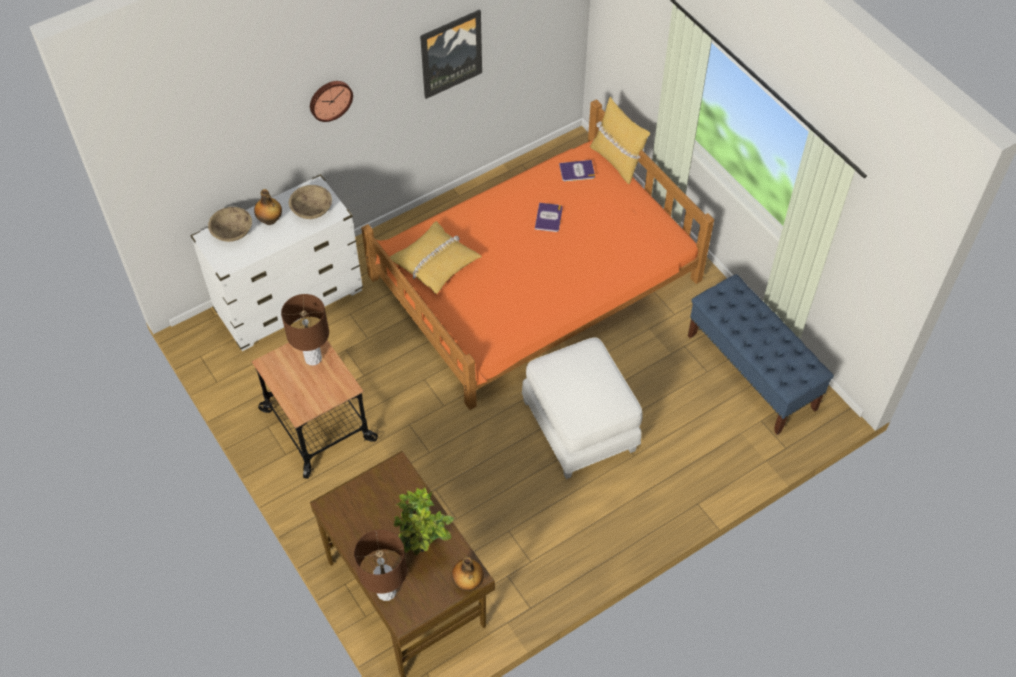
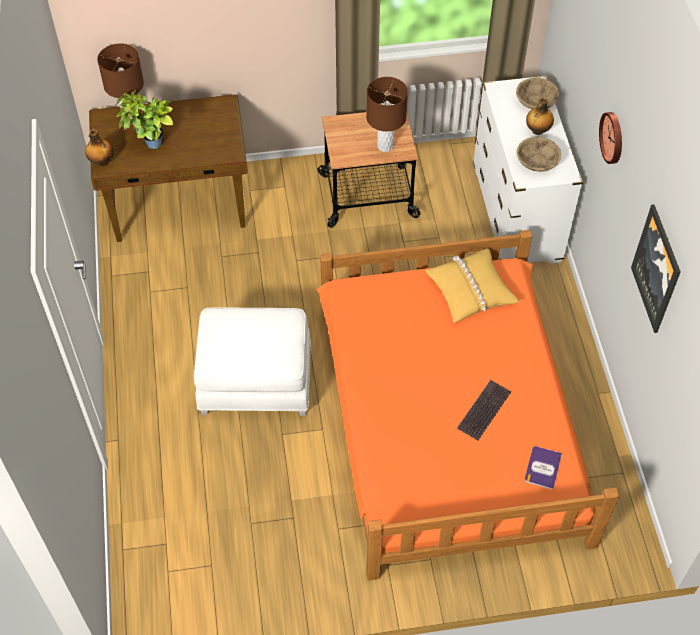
camera: 115 degrees right, 0 degrees up
book [535,203,563,232] -> keyboard [457,380,511,440]
yellow pillow [590,97,650,184] -> none
blue bench [688,274,834,435] -> none

